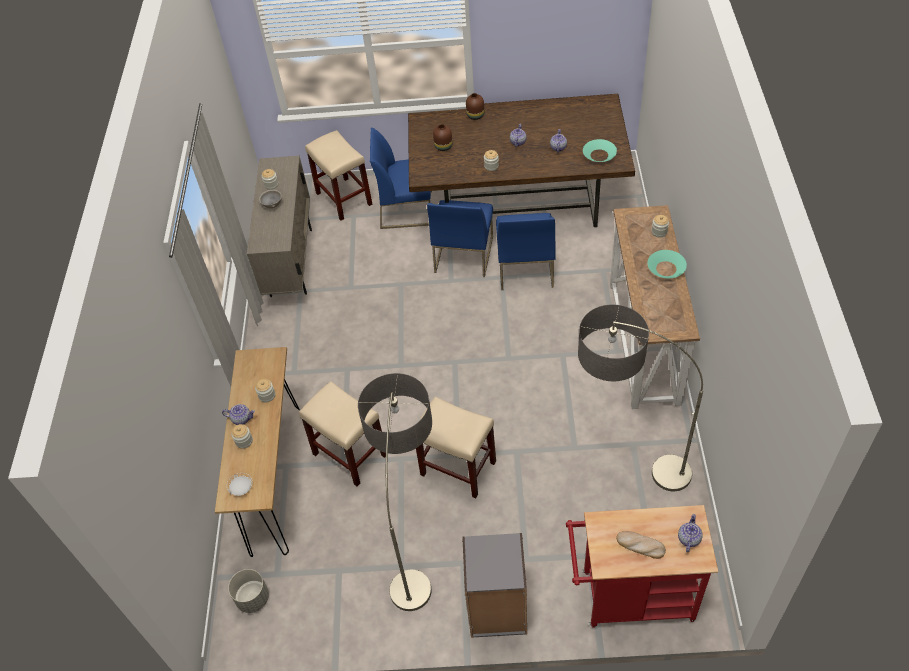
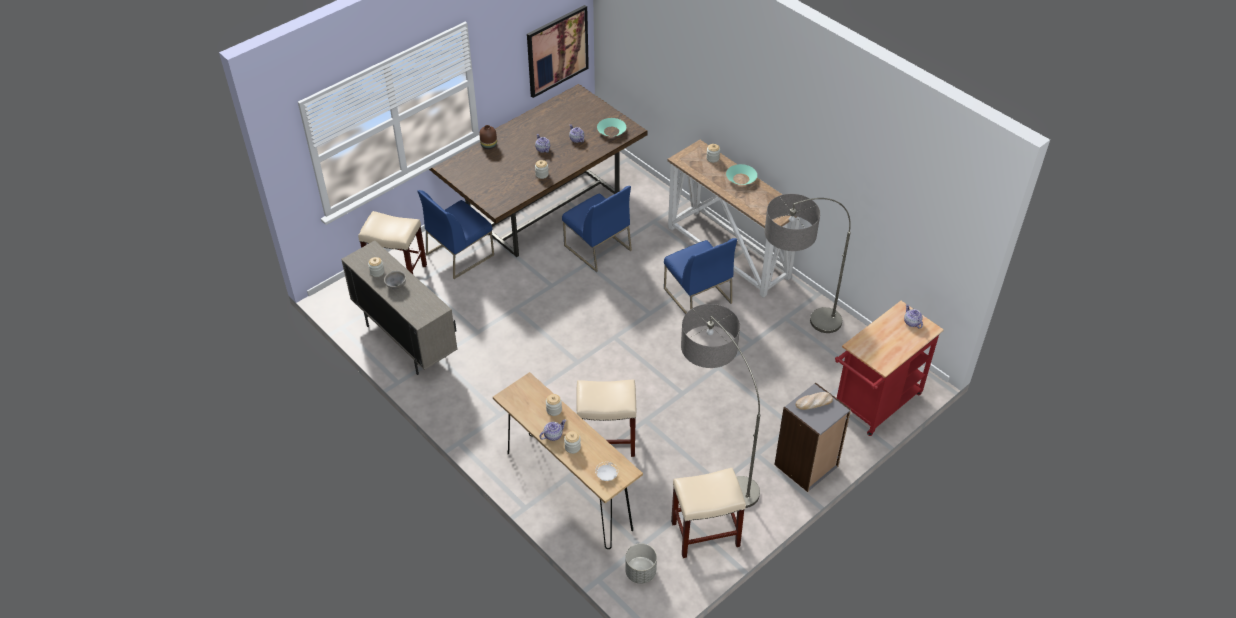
camera: 45 degrees left, 5 degrees down
beige stool [416,397,496,499] -> beige stool moved to [671,468,746,559]
blue chair [427,200,493,277] -> blue chair moved to [664,238,737,314]
brown vase [433,124,452,151] -> none
bread [616,531,666,559] -> bread moved to [795,392,833,410]
none -> picture [527,5,589,98]

